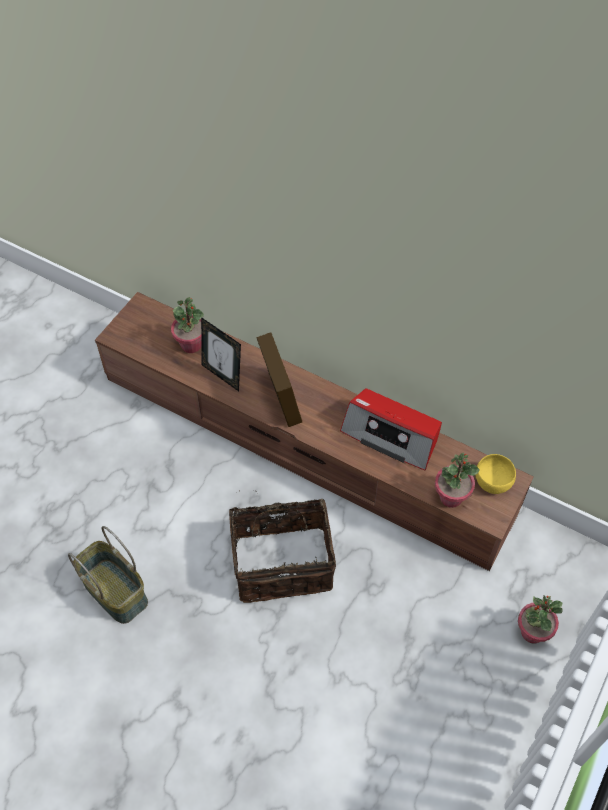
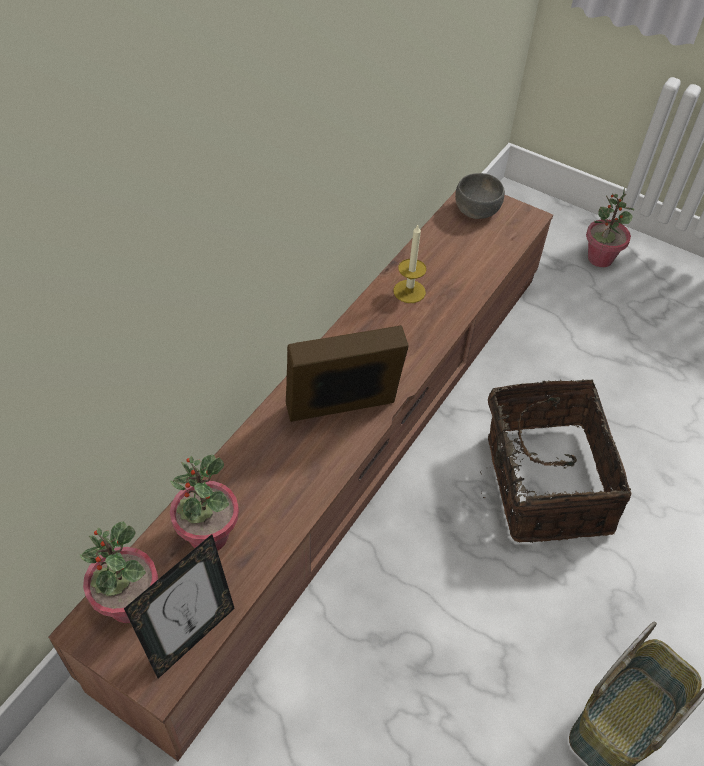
camera: 90 degrees left, 5 degrees down
picture frame [201,317,241,391] -> picture frame moved to [124,534,235,678]
radio [340,388,442,471] -> candle [393,225,427,303]
potted plant [435,452,480,508] -> potted plant moved to [80,522,158,623]
yellow bowl [475,454,516,494] -> grey bowl [455,173,505,219]

